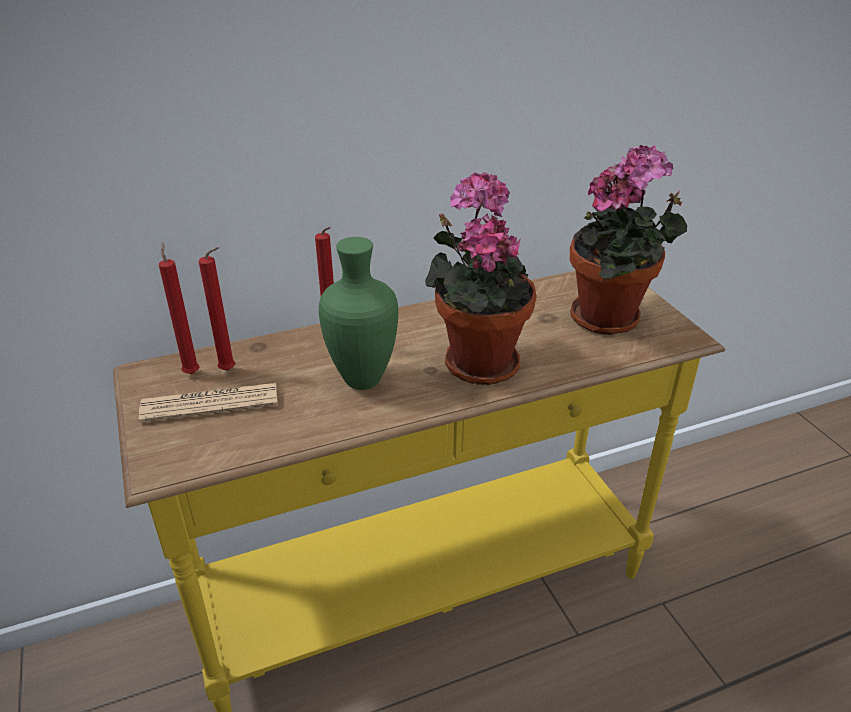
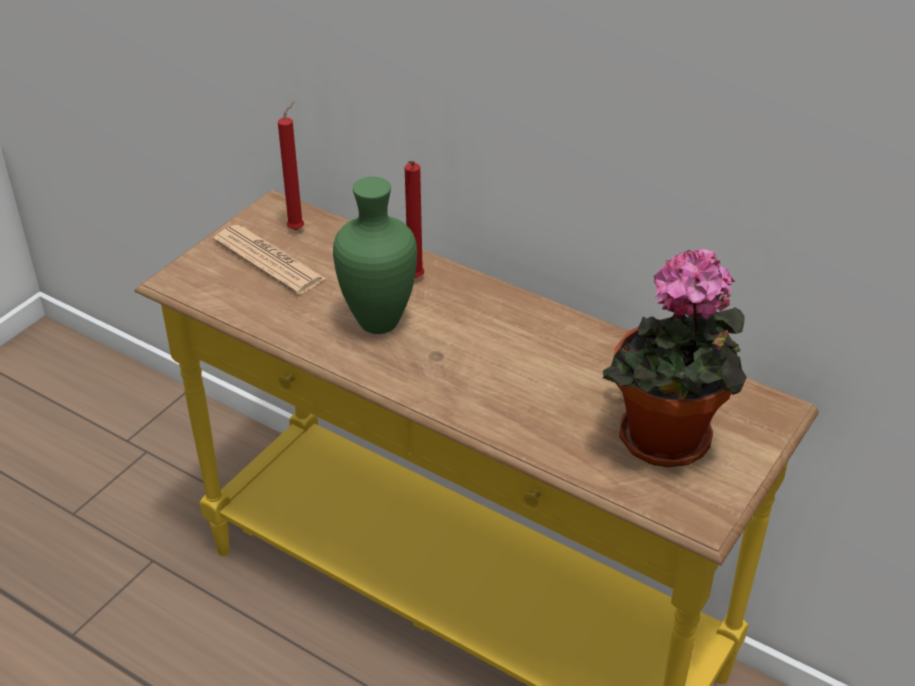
camera: 55 degrees right, 5 degrees up
red candle [199,247,235,371] -> none
potted plant [425,172,537,385] -> none

